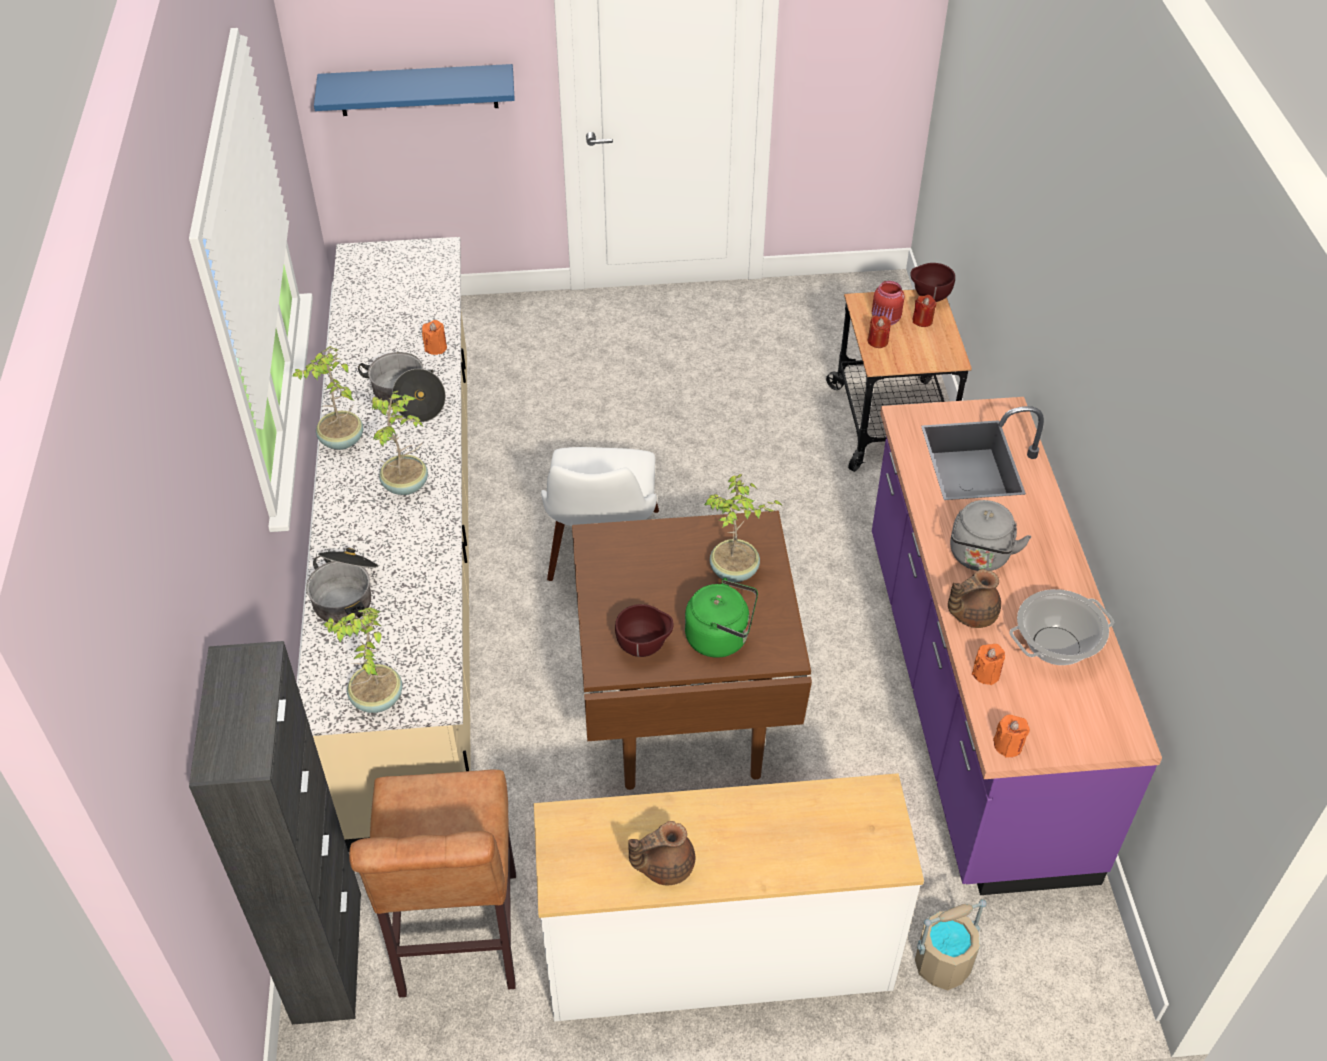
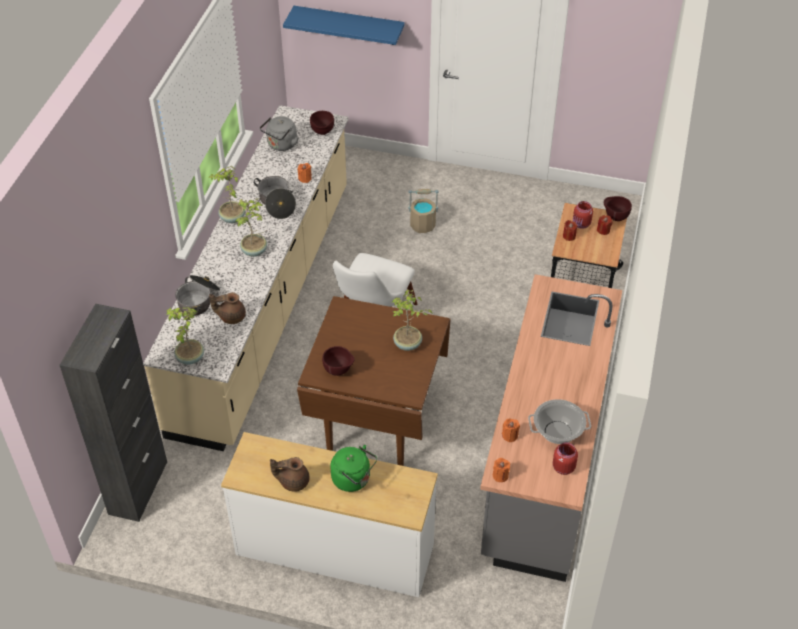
camera: 20 degrees right, 0 degrees up
brown stool [349,770,516,998] -> none
green kettle [685,578,758,658] -> green kettle moved to [330,445,377,492]
purple counter [872,397,1162,895] -> grey counter [480,274,622,582]
beige bucket [915,900,987,990] -> beige bucket moved to [408,189,439,233]
brown teapot [948,569,1001,628] -> brown teapot moved to [209,292,246,324]
grey kettle [950,500,1031,571] -> grey kettle moved to [260,116,298,151]
none -> brown bowl [310,111,334,135]
none -> red jar [553,442,578,475]

